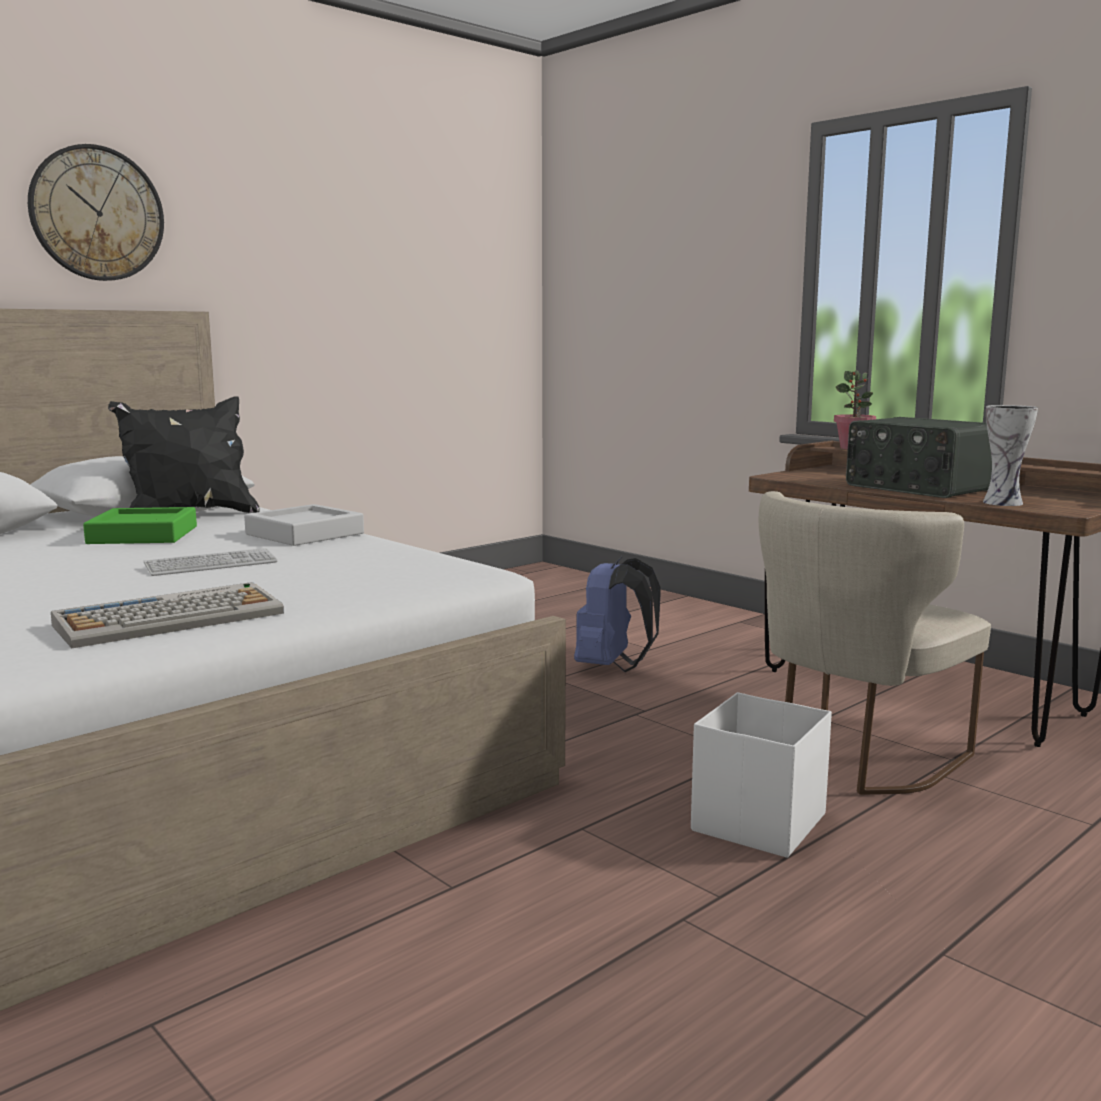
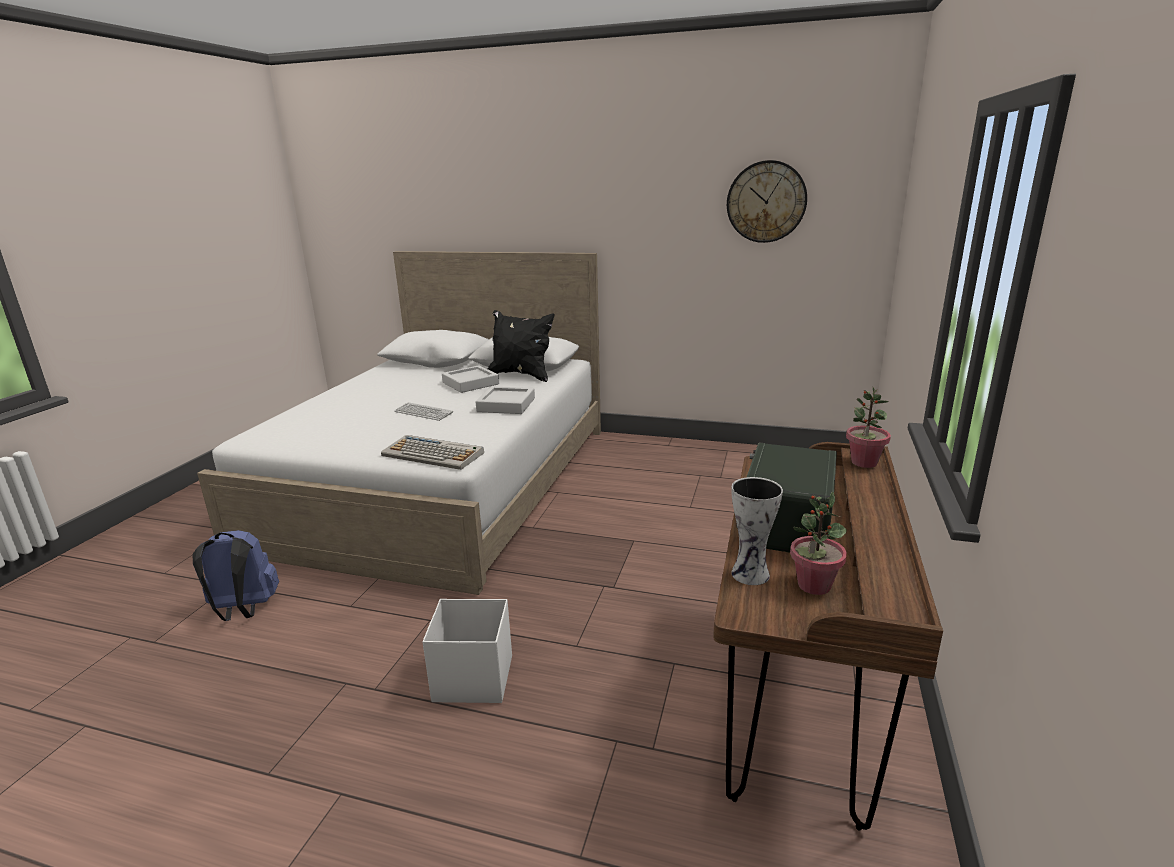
camera: 60 degrees right, 10 degrees up
wall clock [28,144,164,281] -> wall clock moved to [727,160,807,243]
keyboard [51,582,284,648] -> keyboard moved to [381,435,484,470]
green tray [83,507,197,544] -> grey tray [442,365,499,393]
blue backpack [574,556,661,672] -> blue backpack moved to [192,530,279,621]
beige chair [759,491,991,795] -> none
none -> potted plant [790,491,847,595]

